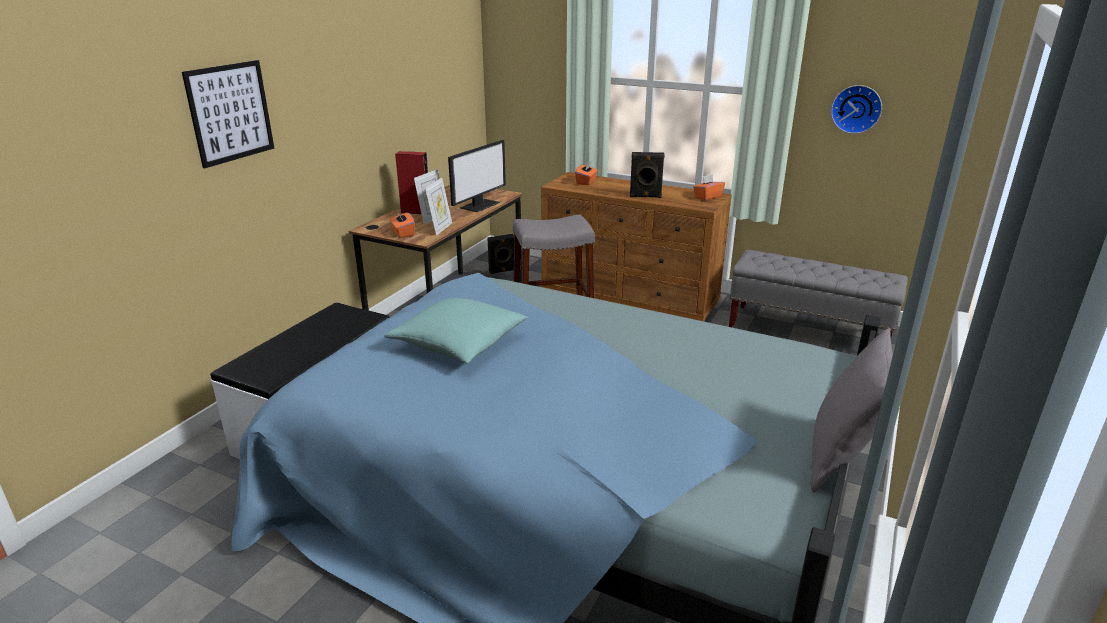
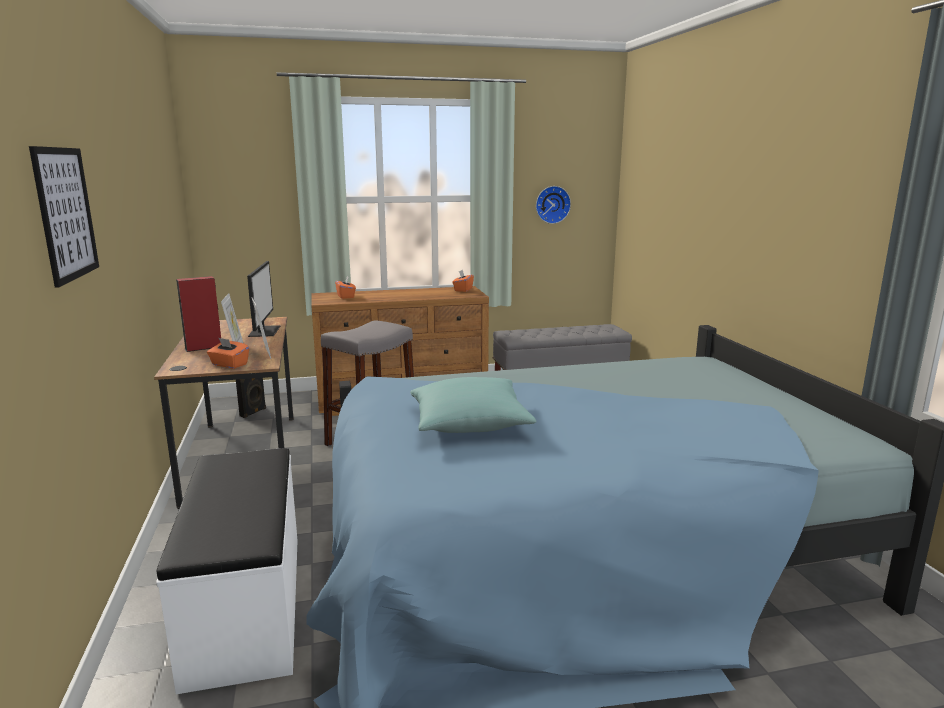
camera: 40 degrees left, 10 degrees down
black speaker [630,152,665,198] -> none
grey pillow [811,328,893,493] -> none

